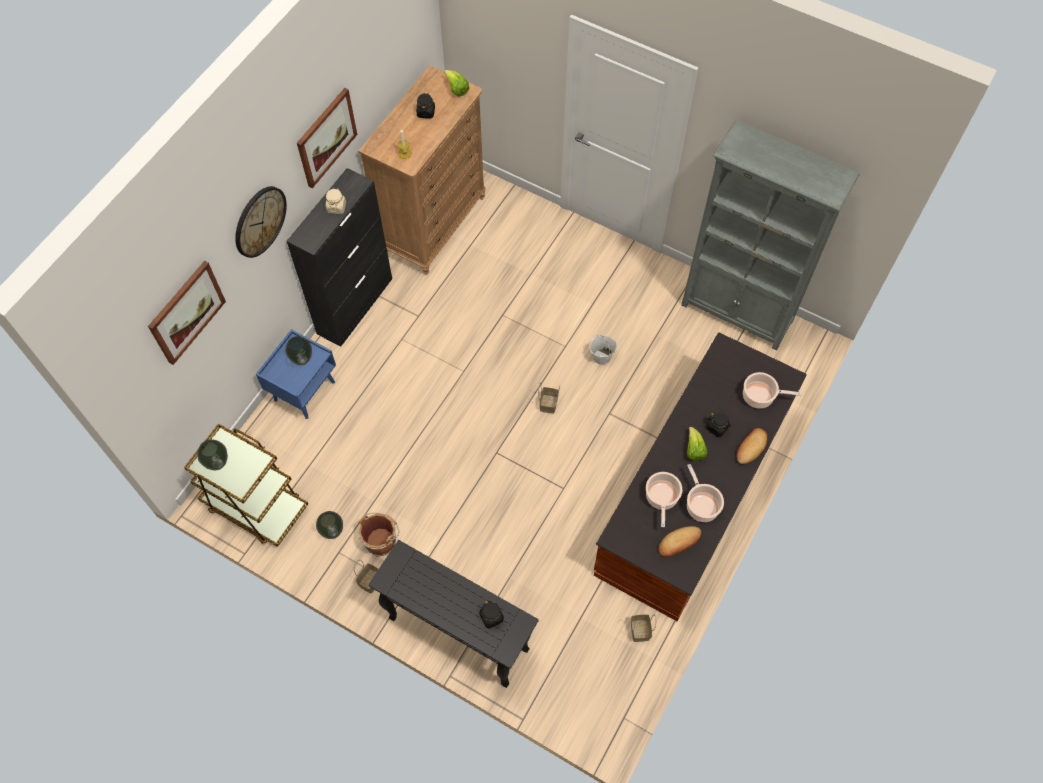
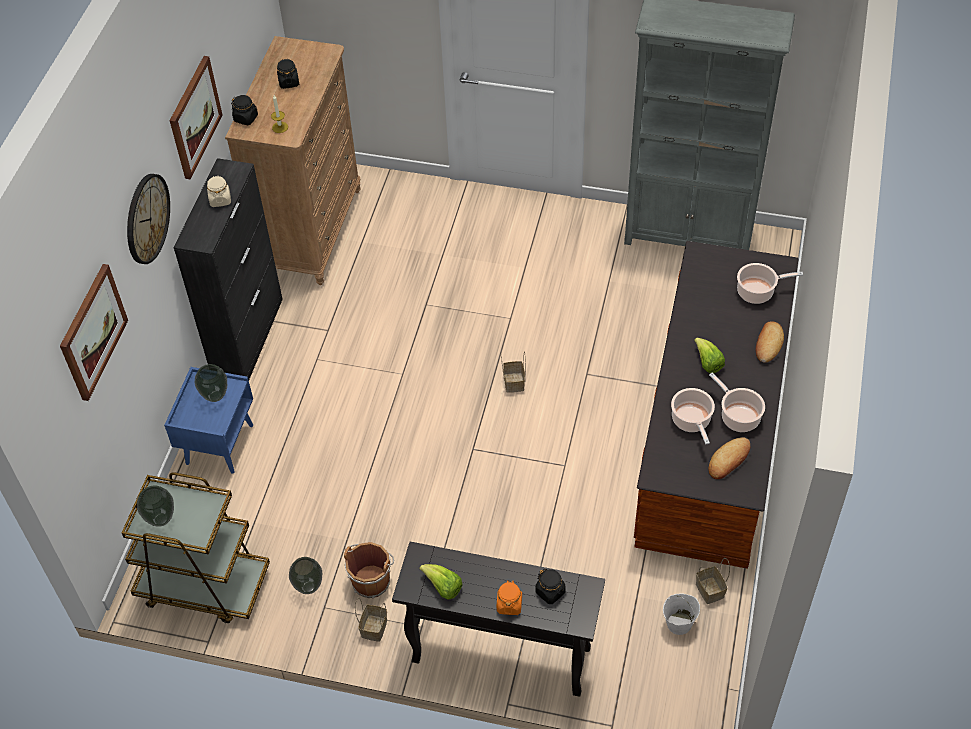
camera: 15 degrees left, 10 degrees down
lettuce [444,70,469,97] -> lettuce moved to [419,564,462,599]
white bucket [590,335,617,365] -> white bucket moved to [663,593,700,635]
black jar [706,412,731,437] -> black jar moved to [231,95,258,125]
none -> orange jar [497,580,522,615]

